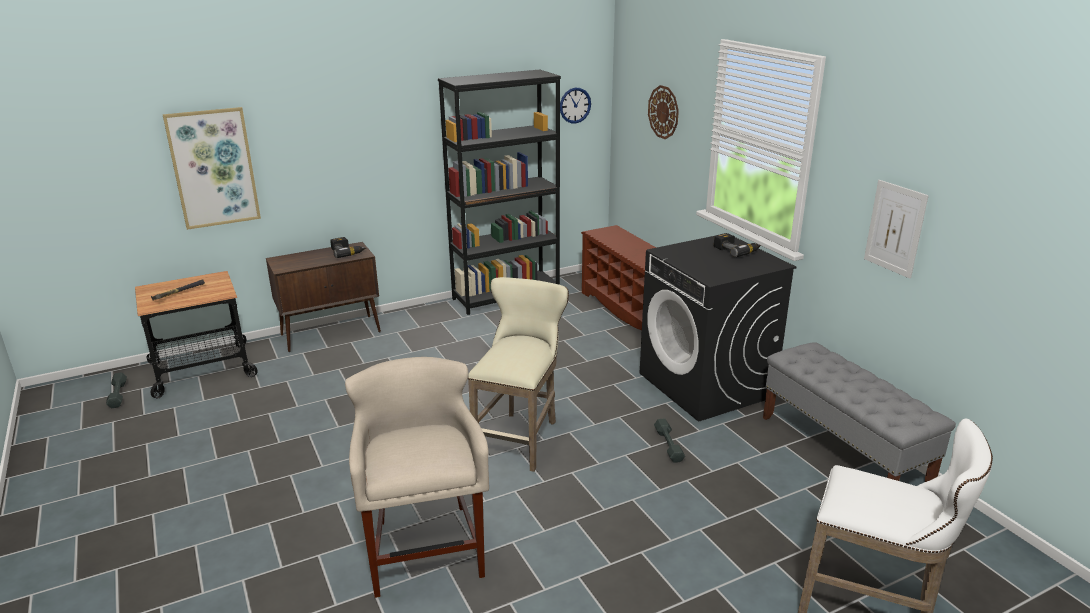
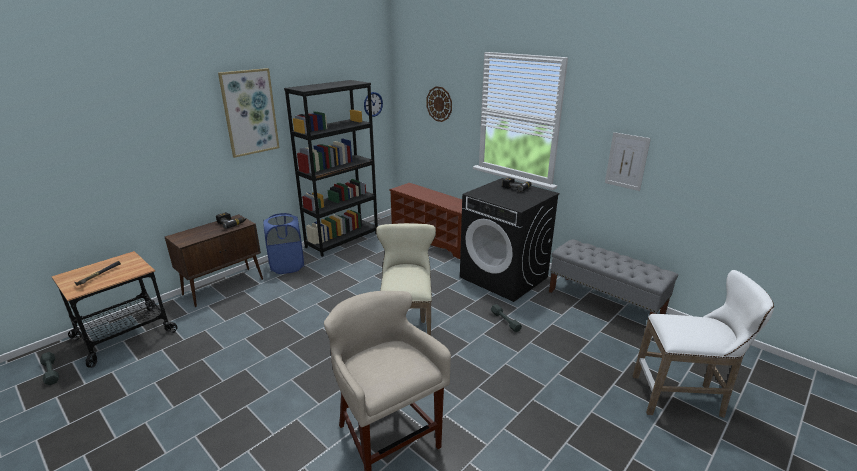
camera: 20 degrees left, 0 degrees up
picture [162,107,261,230] -> picture moved to [218,68,279,158]
none -> blue laundry basket [263,213,304,274]

